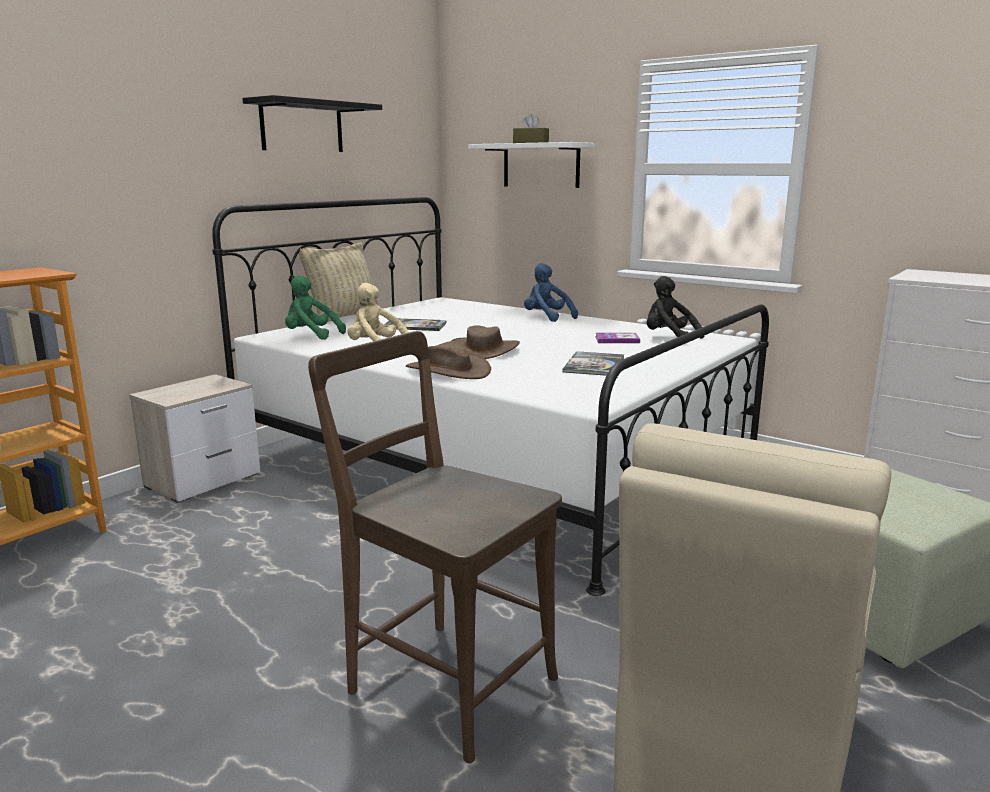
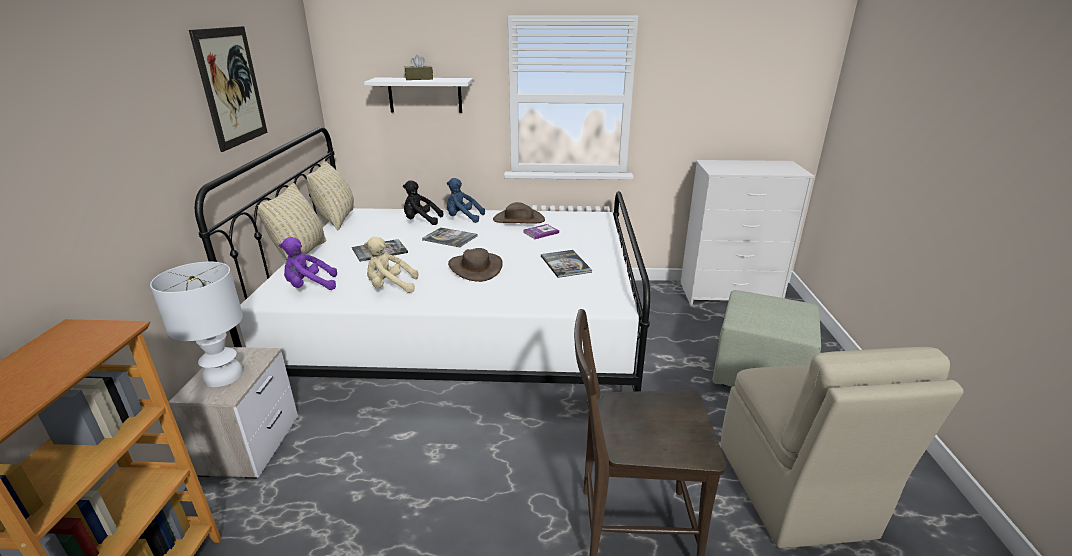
camera: 35 degrees left, 10 degrees up
black shelf [242,95,382,152] -> picture [189,26,268,152]
green plush toy [285,275,346,340] -> purple plush toy [279,237,337,290]
brown hat [406,341,491,379] -> brown hat moved to [493,202,545,224]
black plush toy [646,276,705,338] -> black plush toy moved to [403,180,443,225]
none -> white table lamp [150,262,243,387]
none -> beige pillow [306,159,354,231]
none -> book [422,228,478,247]

